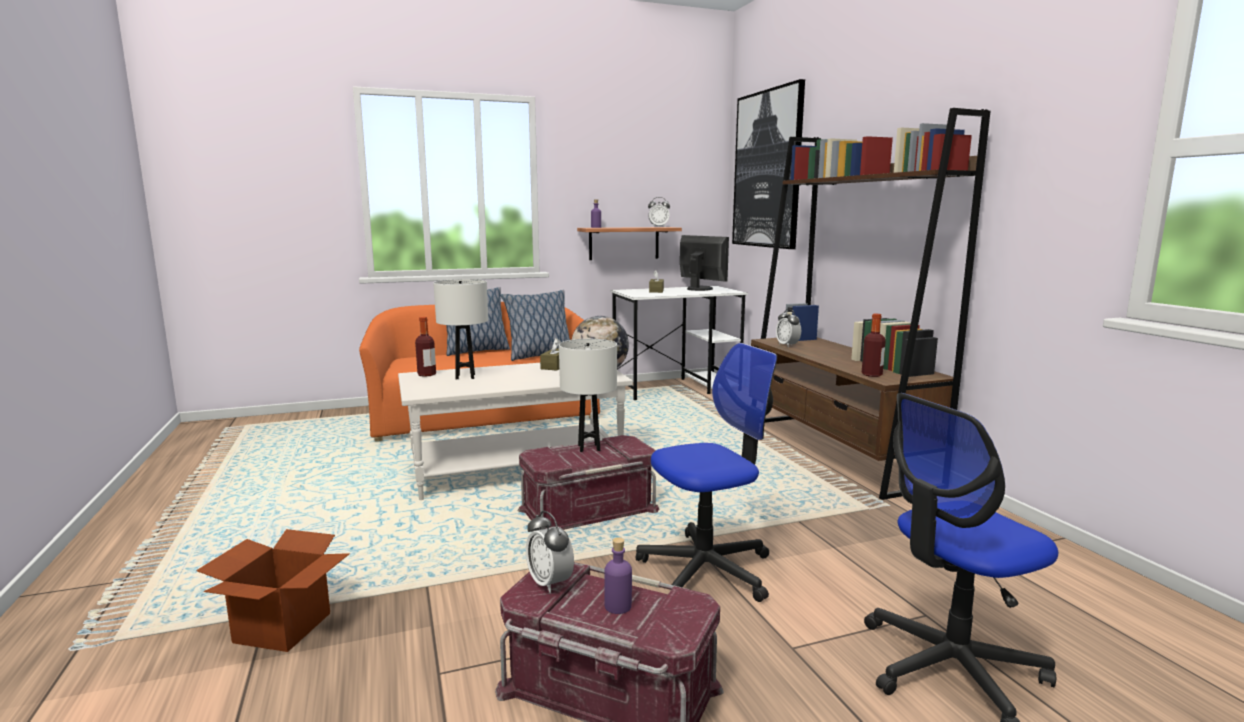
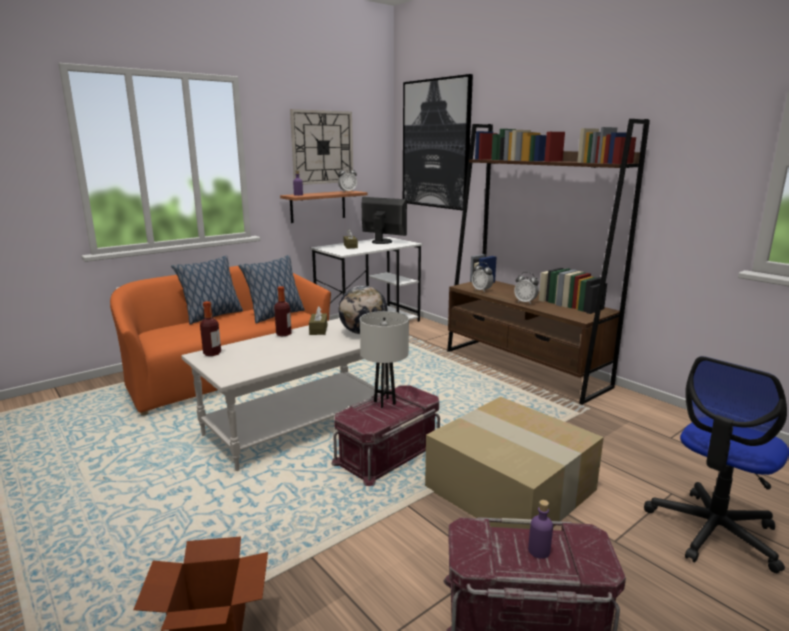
camera: 20 degrees left, 5 degrees up
white table lamp [433,279,488,380] -> none
alarm clock [526,511,574,593] -> alarm clock moved to [514,272,539,304]
office chair [636,343,777,602] -> cardboard box [425,397,604,529]
bottle [862,314,886,377] -> bottle moved to [274,286,292,336]
none -> wall clock [290,109,353,185]

